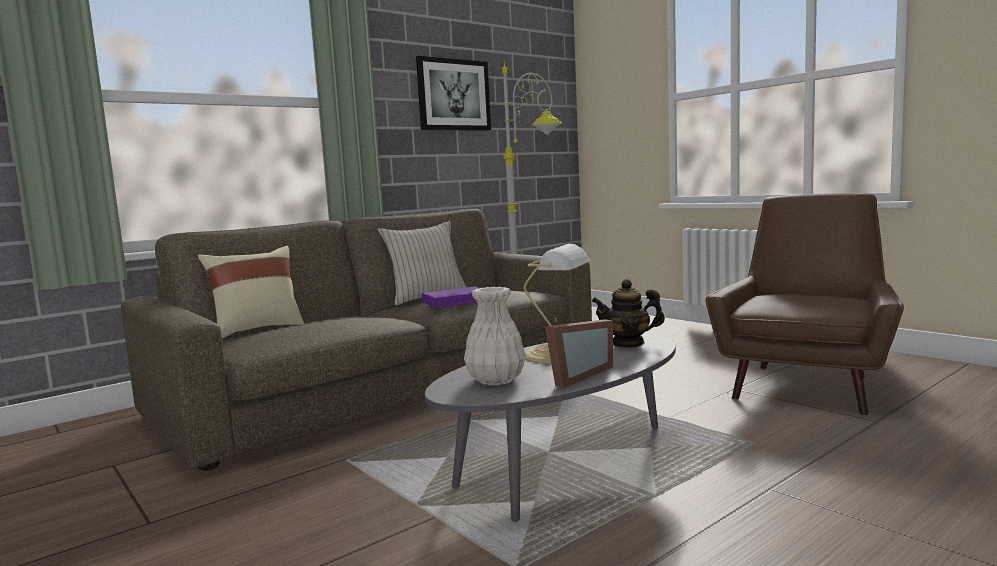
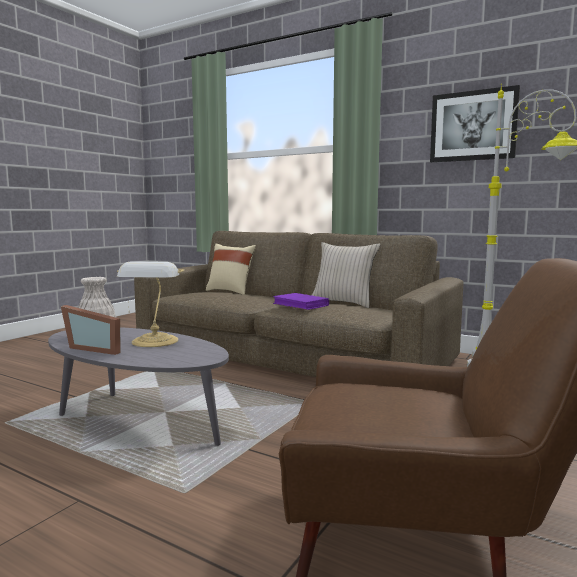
camera: 70 degrees right, 0 degrees up
teapot [592,279,665,348] -> none

